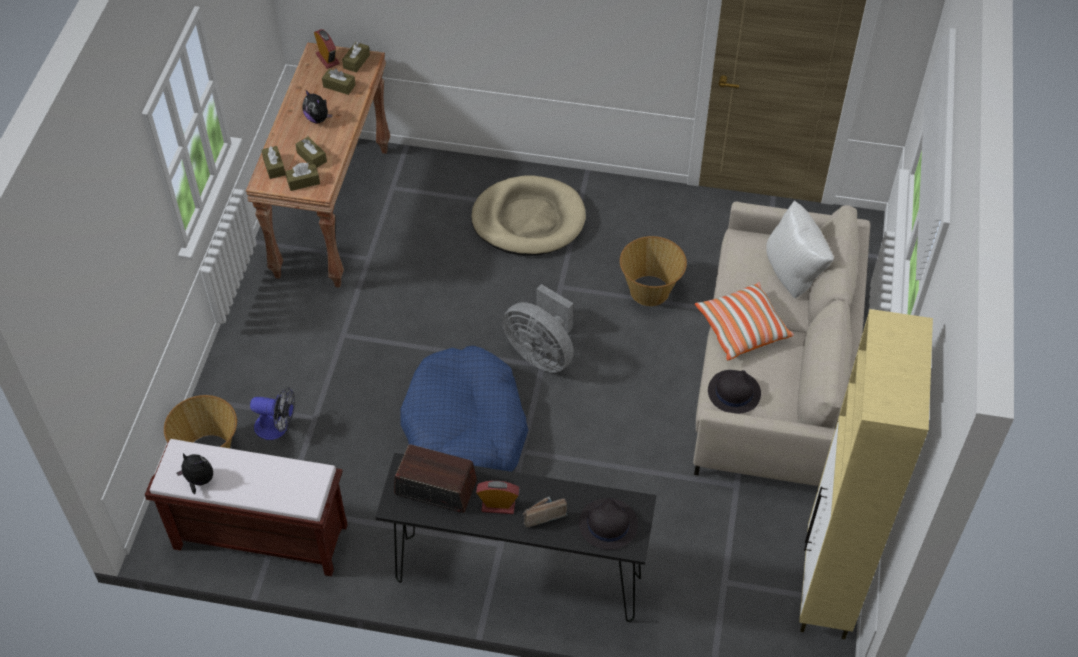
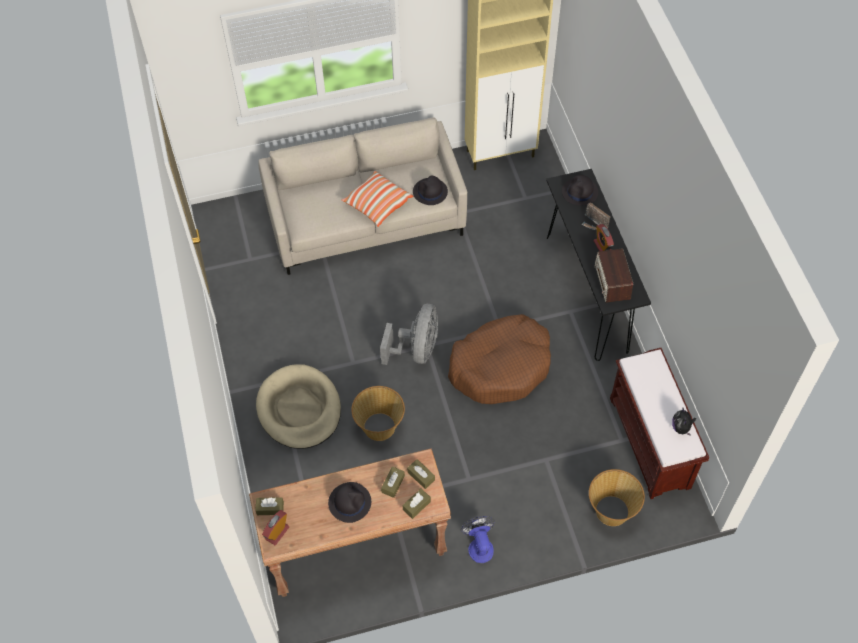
camera: 115 degrees left, 5 degrees up
fan [250,387,295,440] -> fan moved to [461,516,495,563]
plush toy [303,90,332,123] -> black hat [328,482,371,523]
brown tissue box [322,69,356,95] -> none
blue dog bed [400,345,528,472] -> brown dog bed [448,314,551,404]
basket [620,236,687,306] -> basket moved to [351,386,405,441]
white pillow [766,200,834,298] -> none

